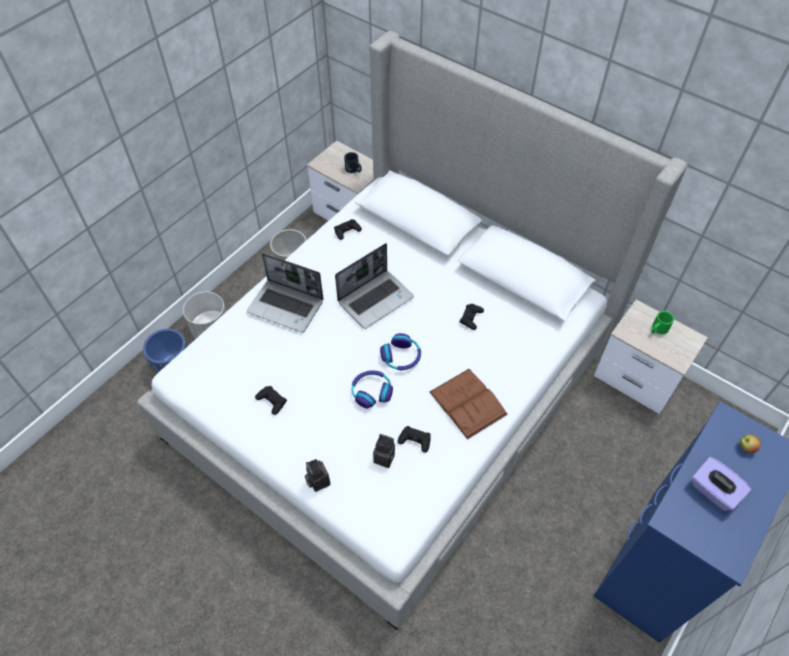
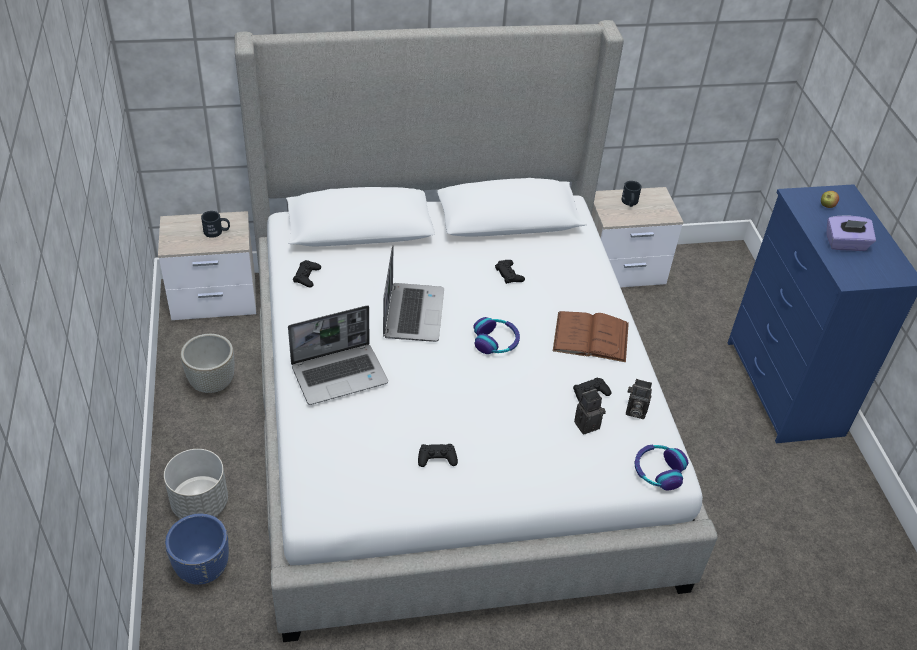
camera: 50 degrees left, 10 degrees down
camera [305,459,330,492] -> camera moved to [626,379,652,419]
headphones [352,370,393,409] -> headphones moved to [634,445,688,490]
green mug [651,311,674,334] -> black mug [621,181,641,207]

